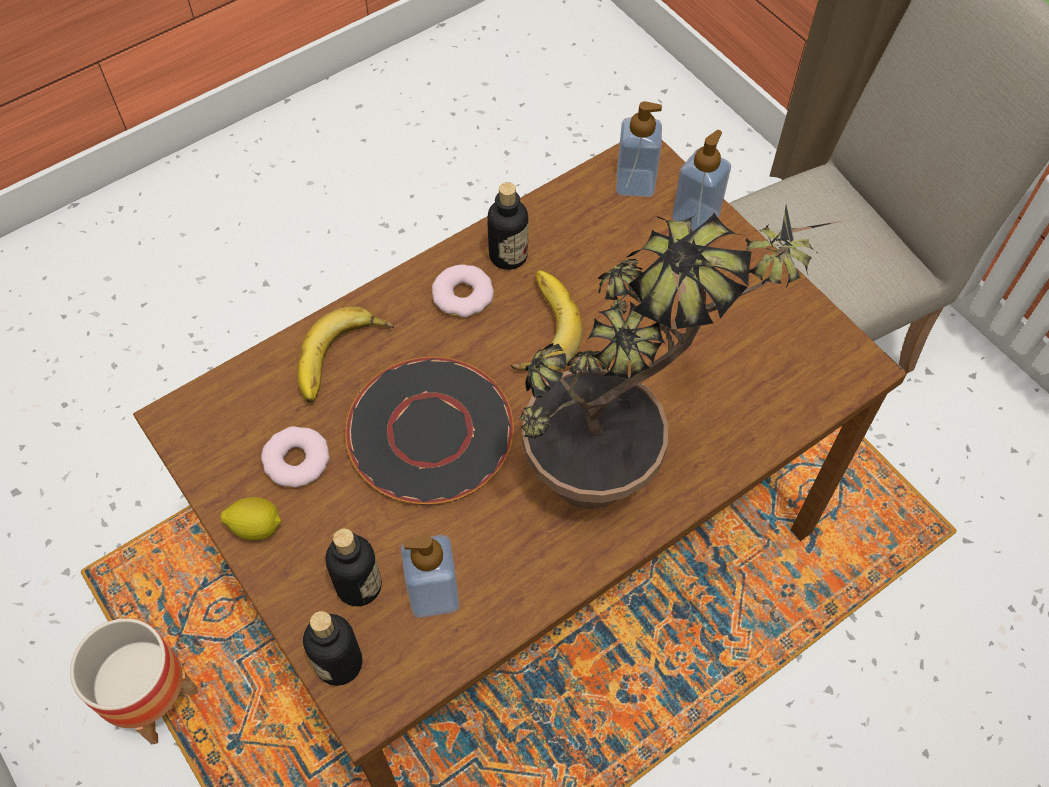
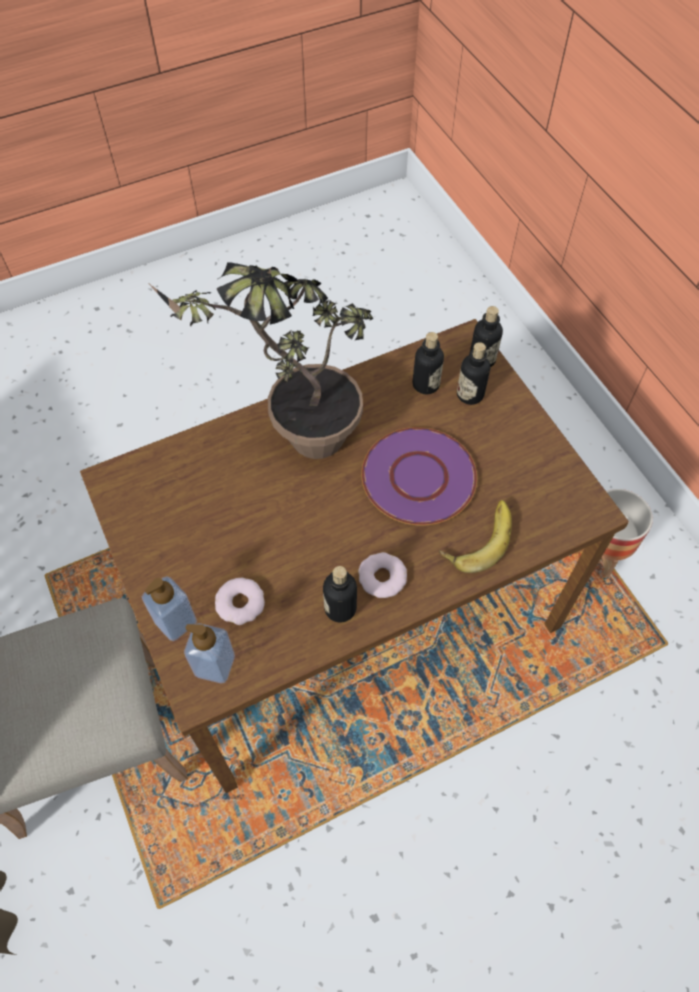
camera: 170 degrees left, 0 degrees up
lemon [221,497,282,540] -> none
donut [261,426,330,488] -> donut moved to [215,578,265,625]
black plate [345,357,514,504] -> purple plate [361,427,477,526]
soap dispenser [401,534,460,618] -> bottle [413,332,444,394]
banana [511,270,583,371] -> none

